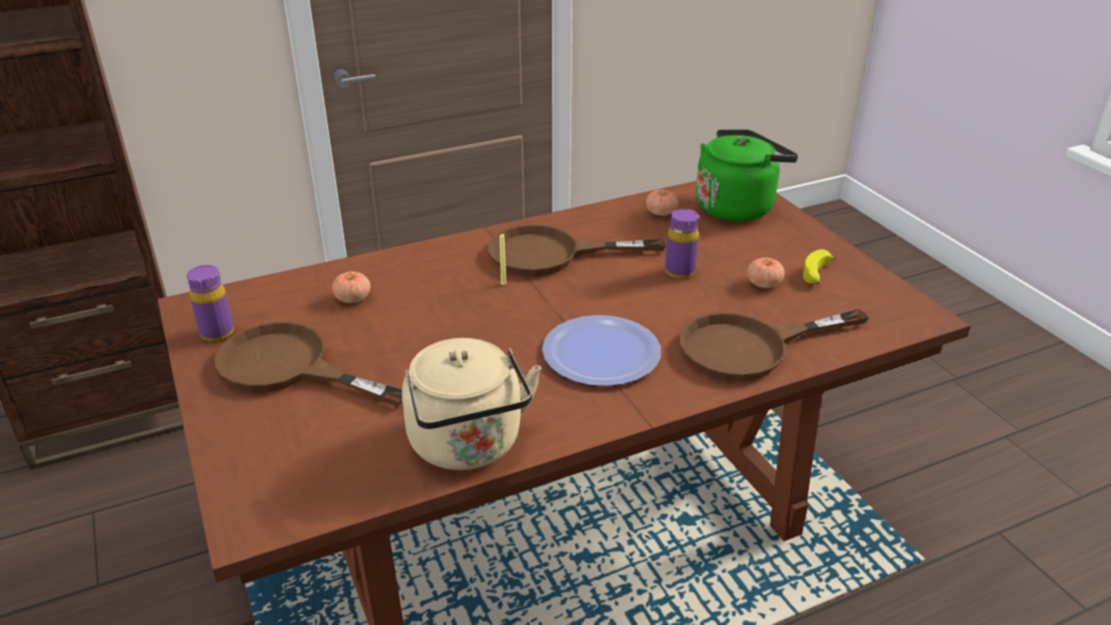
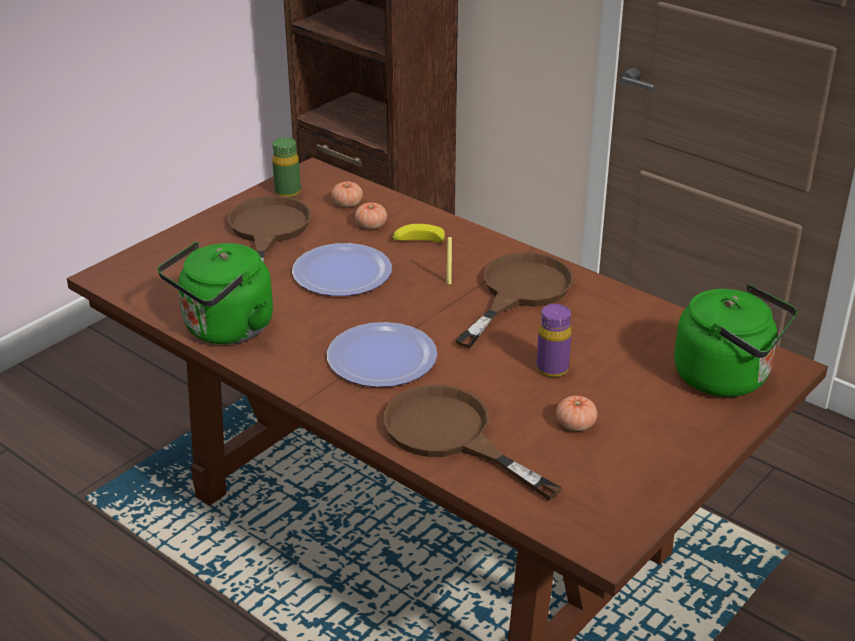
camera: 65 degrees right, 0 degrees up
purple bottle [187,265,234,342] -> green bottle [272,137,301,198]
beige kettle [402,338,541,470] -> green kettle [158,241,273,344]
brown frying pan [487,224,666,276] -> brown frying pan turned 60 degrees clockwise [456,252,574,348]
tomato [646,189,678,216] -> tomato moved to [331,182,363,207]
banana [803,249,836,284] -> banana moved to [392,224,446,242]
none -> plate [292,243,392,296]

